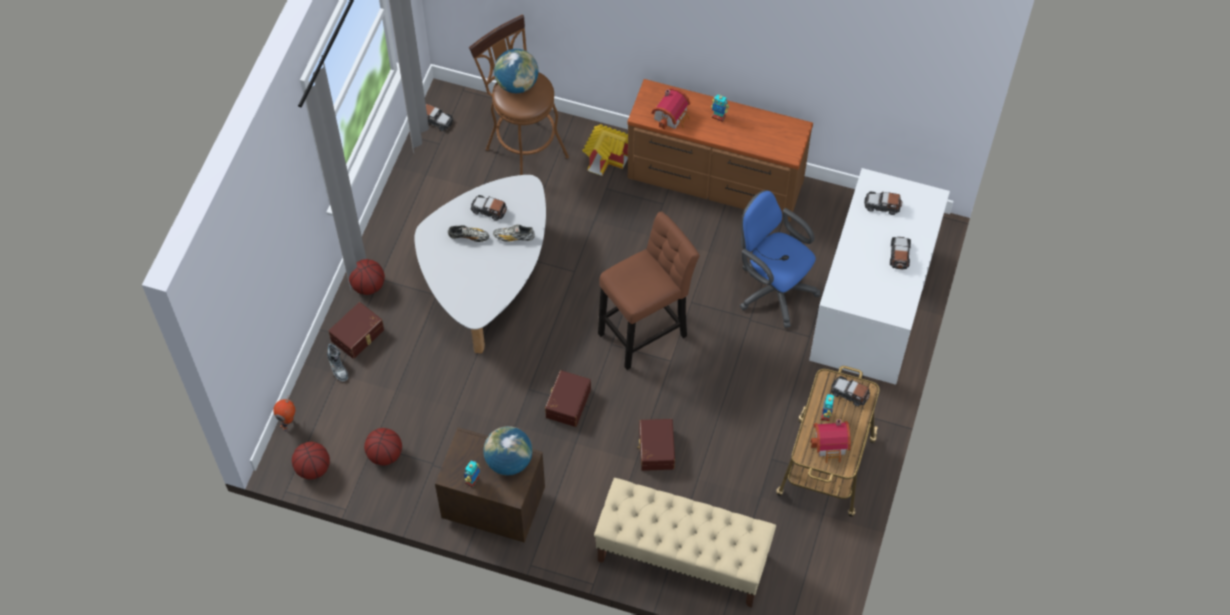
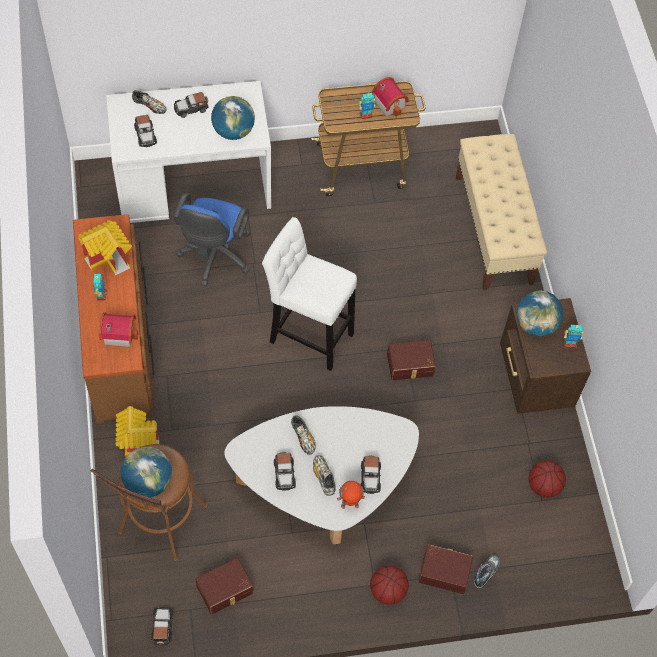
camera: 120 degrees left, 0 degrees up
toy robot [273,395,295,431] -> toy robot moved to [337,481,365,509]
basketball [292,442,330,480] -> none
brown stool [598,212,700,370] -> white stool [262,217,357,371]
brown storage box [637,419,675,471] -> brown storage box moved to [195,558,253,615]
toy car [831,376,870,406] -> toy car moved to [361,455,381,494]
none -> toy house [78,220,132,275]
none -> shoe [132,90,167,114]
none -> globe [211,96,255,140]

